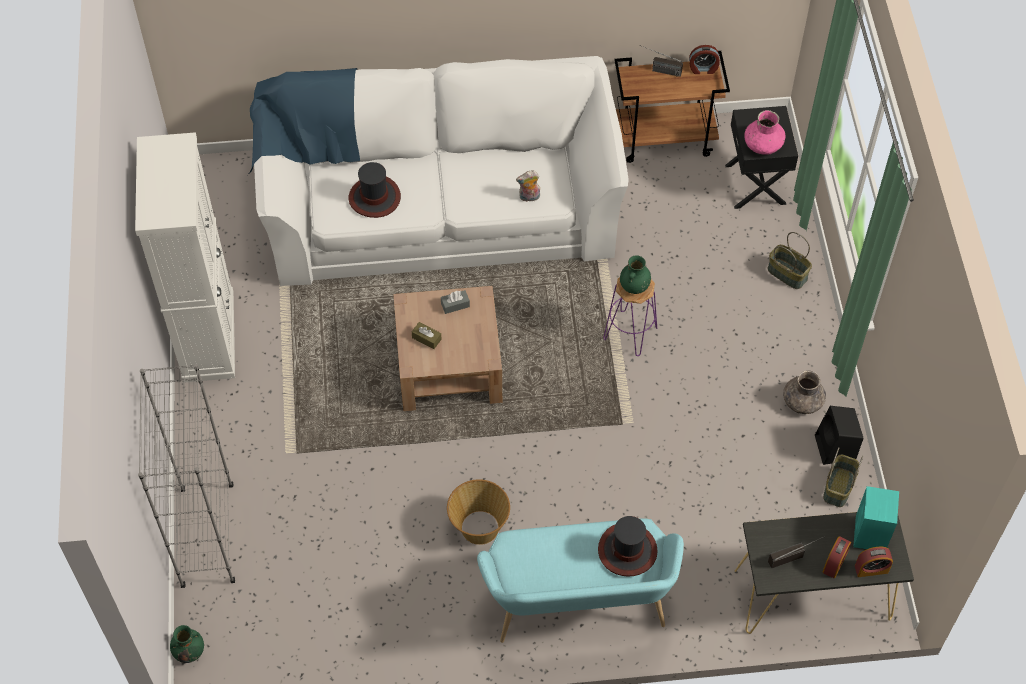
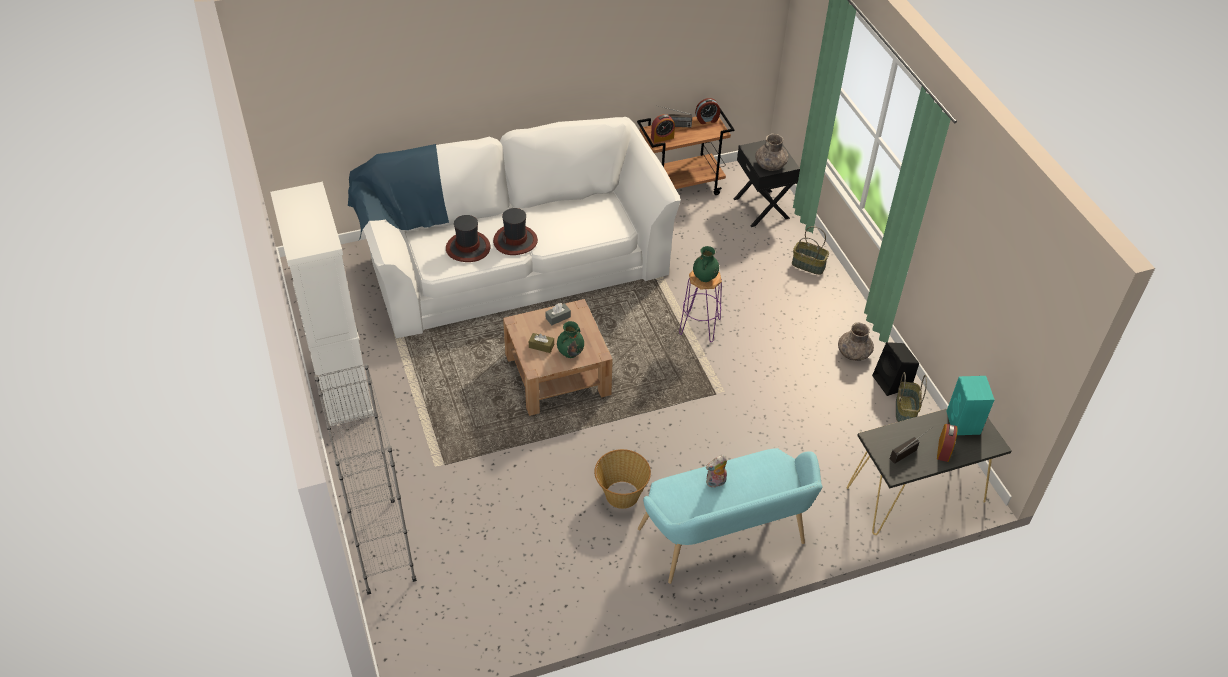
camera: 15 degrees left, 10 degrees down
green vase [170,625,204,663] -> green vase moved to [557,321,584,358]
plush toy [516,170,540,202] -> plush toy moved to [706,455,727,488]
hat [598,516,658,576] -> hat moved to [493,208,538,255]
pink vase [744,110,786,155] -> grey vase [755,134,788,171]
alarm clock [855,546,893,577] -> alarm clock moved to [651,114,675,143]

